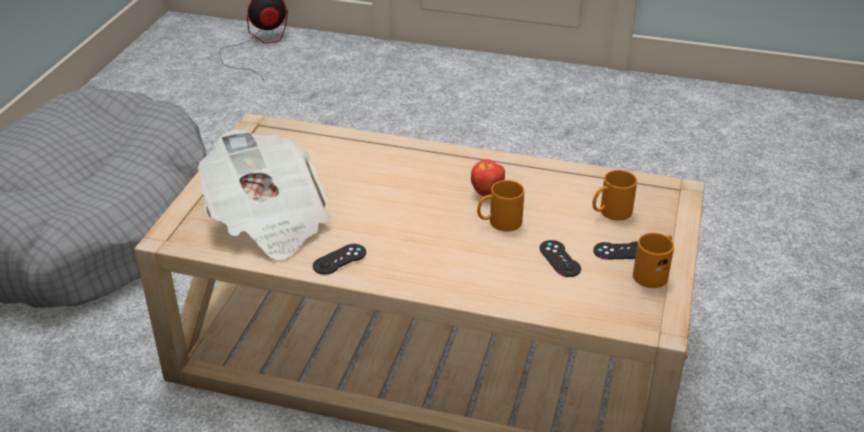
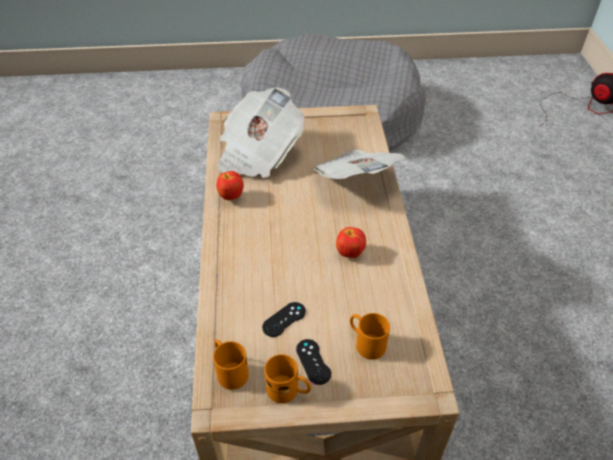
camera: 70 degrees right, 10 degrees up
black game controller [313,244,366,275] -> apple [216,171,244,200]
orange mug [477,180,524,232] -> orange mug moved to [213,340,249,390]
none -> newspaper [313,149,406,179]

